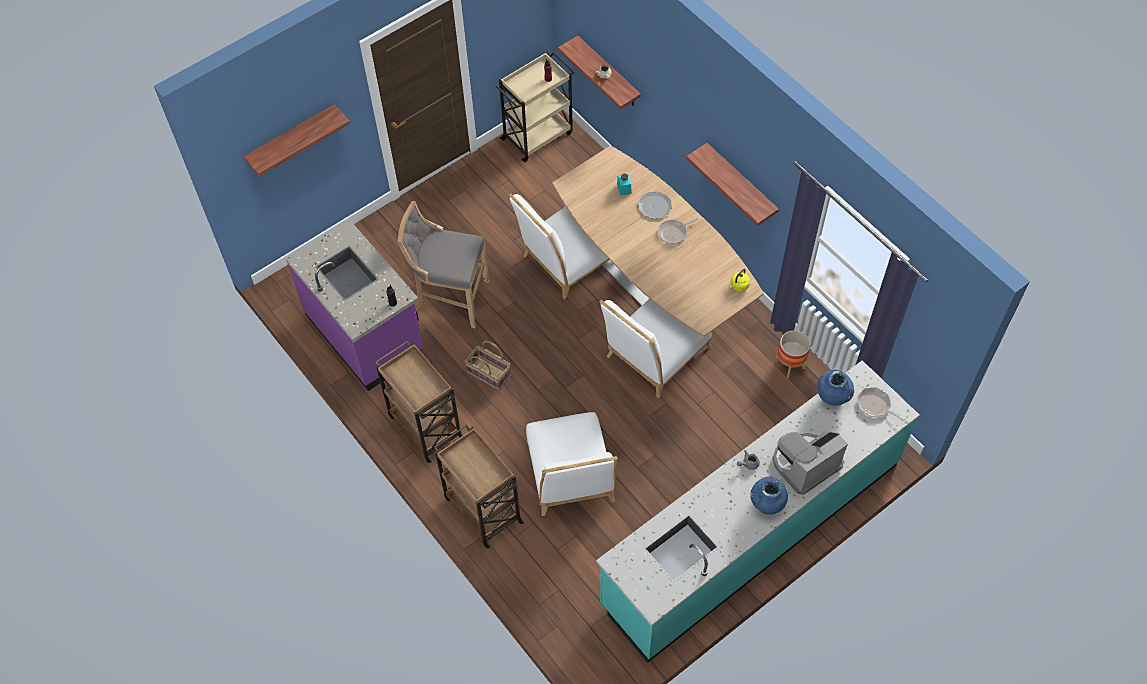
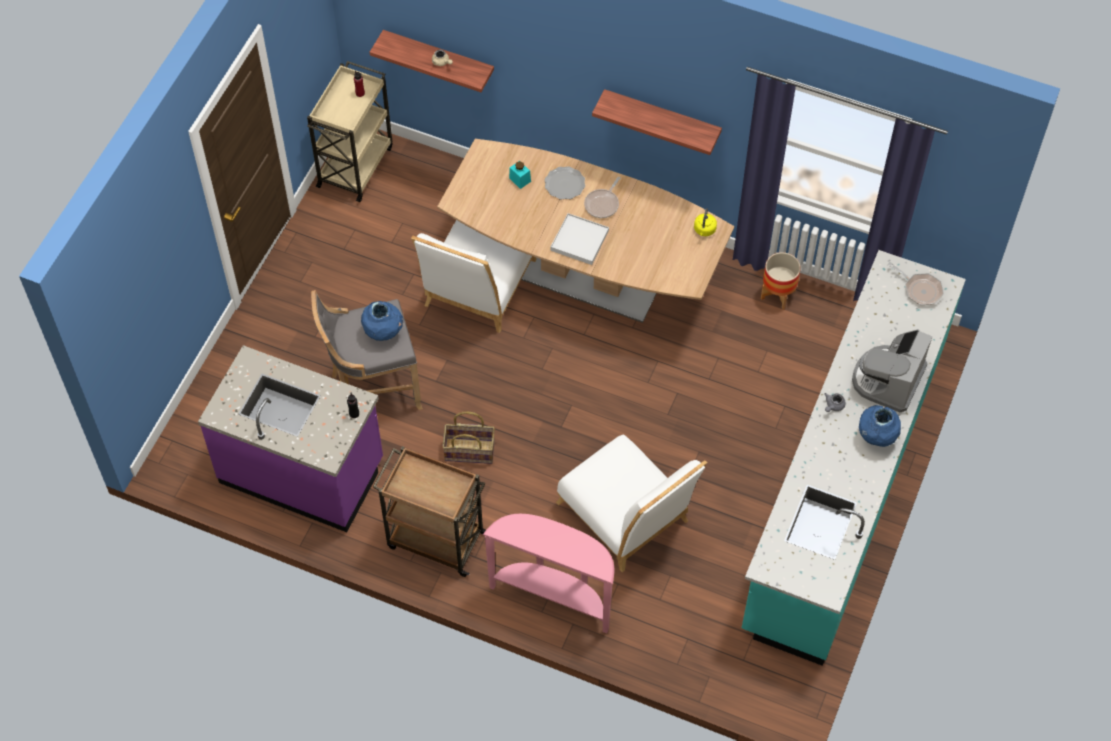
camera: 30 degrees left, 0 degrees up
shelf [243,104,350,177] -> none
brown cart [434,424,524,549] -> pink console table [483,514,614,633]
white chair [599,299,712,398] -> none
blue vase [818,369,854,406] -> blue vase moved to [361,301,403,341]
frying pan [857,387,909,424] -> frying pan turned 150 degrees counterclockwise [887,262,944,305]
none -> white tray [551,213,609,265]

